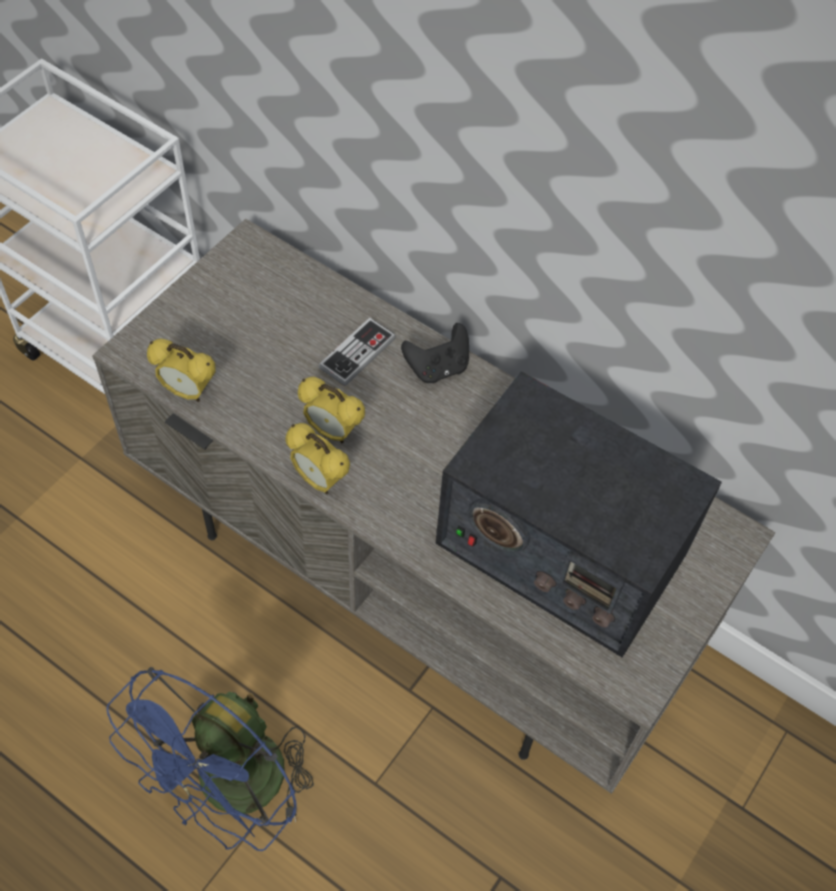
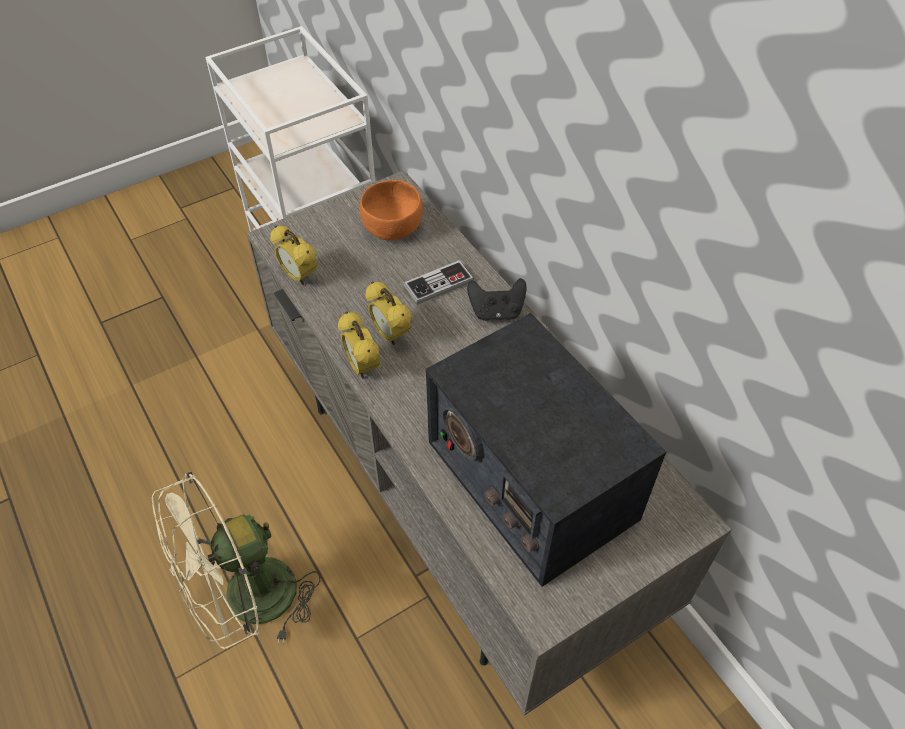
camera: 25 degrees right, 5 degrees down
blue fan [106,667,314,851] -> beige fan [152,472,321,649]
none -> orange bowl [359,180,423,241]

